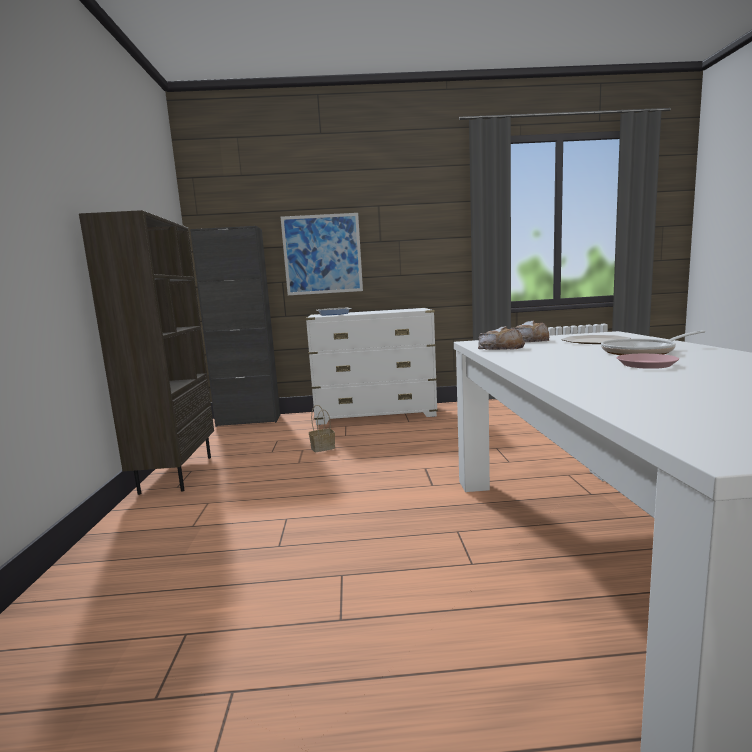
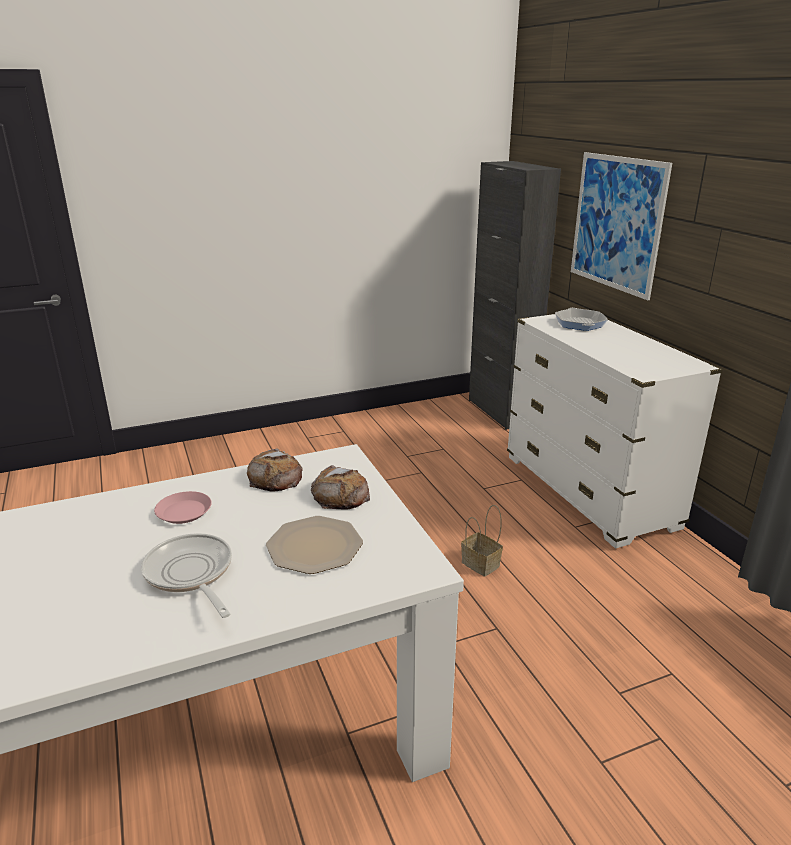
camera: 70 degrees right, 15 degrees up
brown bookcase [79,210,214,495] -> none
basket [309,405,335,452] -> basket moved to [461,505,503,576]
pink plate [617,354,679,369] -> pink plate moved to [154,491,212,524]

